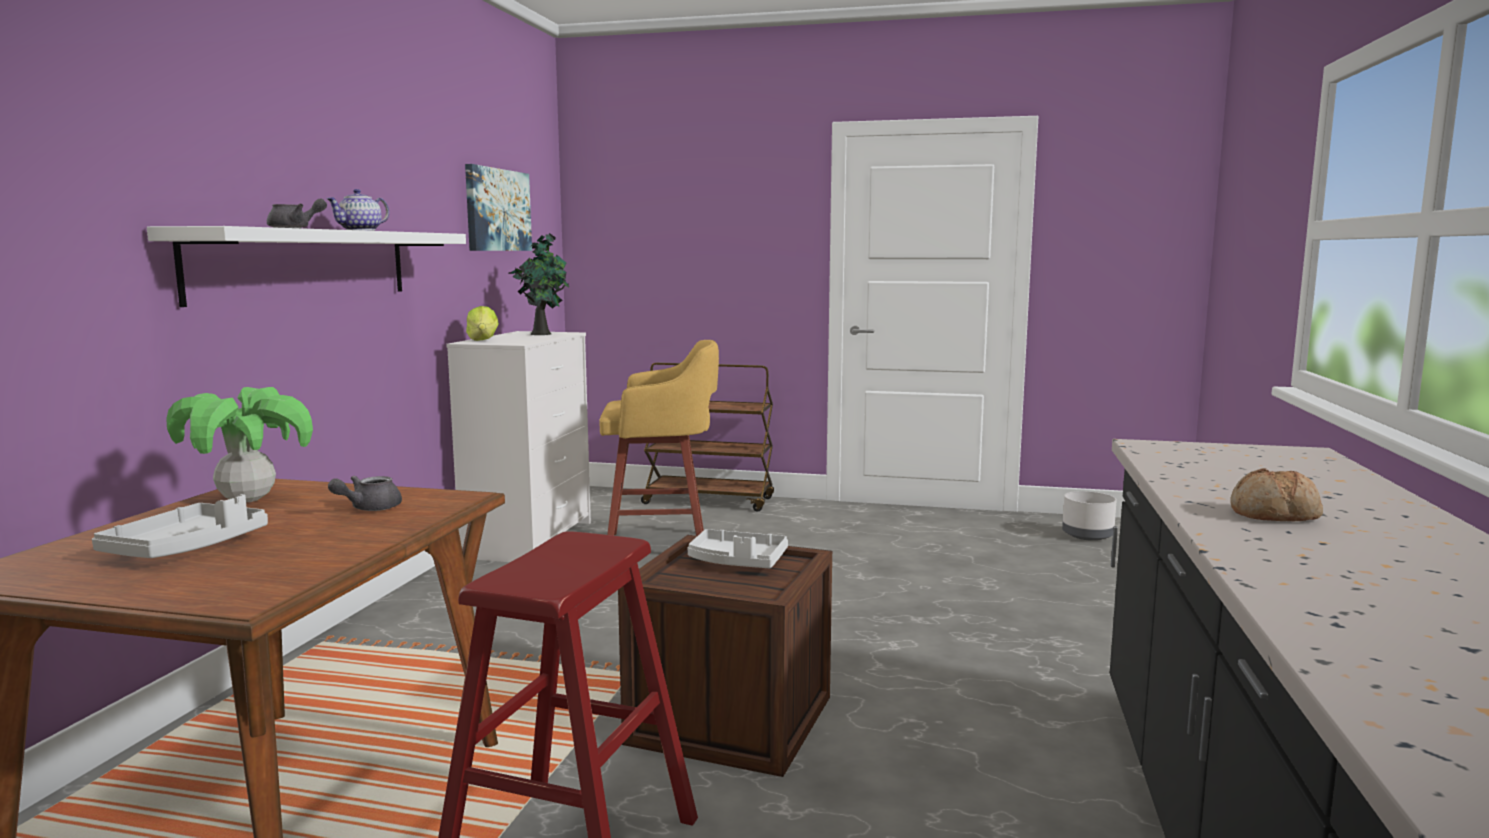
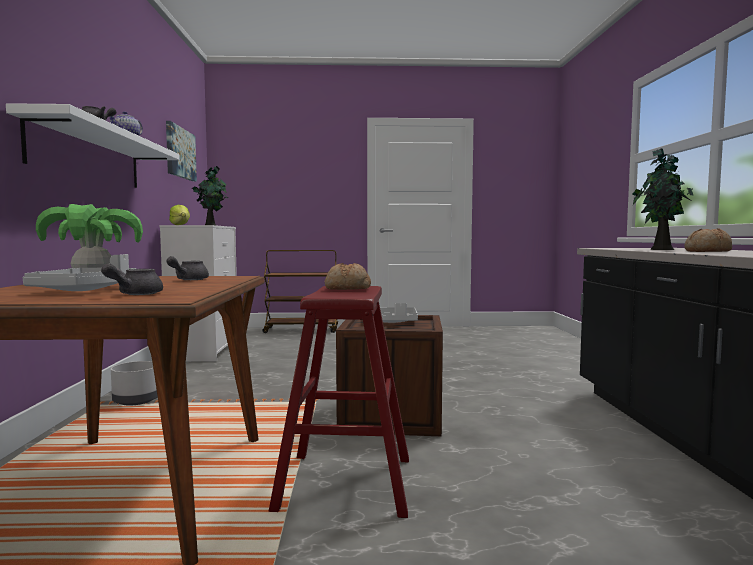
camera: 15 degrees left, 5 degrees down
yellow stool [599,340,719,536] -> none
grey planter [1062,491,1117,541] -> grey planter moved to [111,361,158,406]
none -> grey teapot [101,263,163,295]
none -> bread [324,263,371,290]
none -> potted plant [633,148,694,250]

